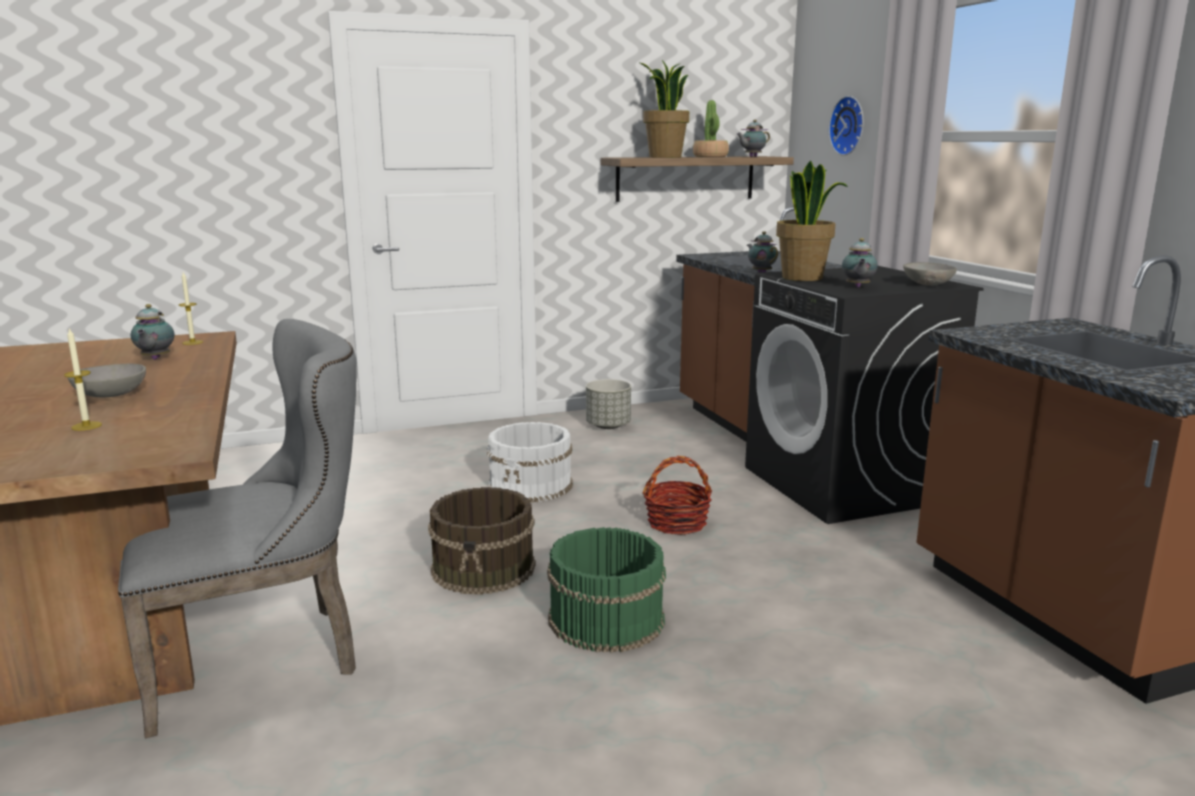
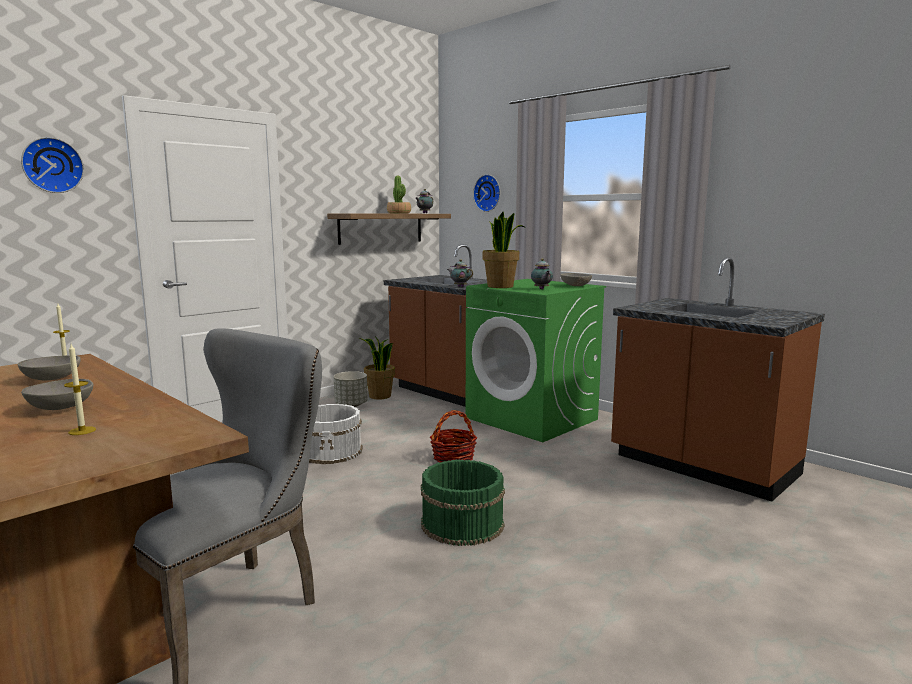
camera: 25 degrees left, 5 degrees down
teapot [131,304,174,360] -> grey bowl [18,355,81,380]
brown bucket [428,487,536,595] -> none
potted plant [640,60,689,158] -> potted plant moved to [360,336,395,400]
black washing machine [745,266,984,524] -> green washing machine [466,279,606,442]
none -> wall clock [21,137,84,193]

